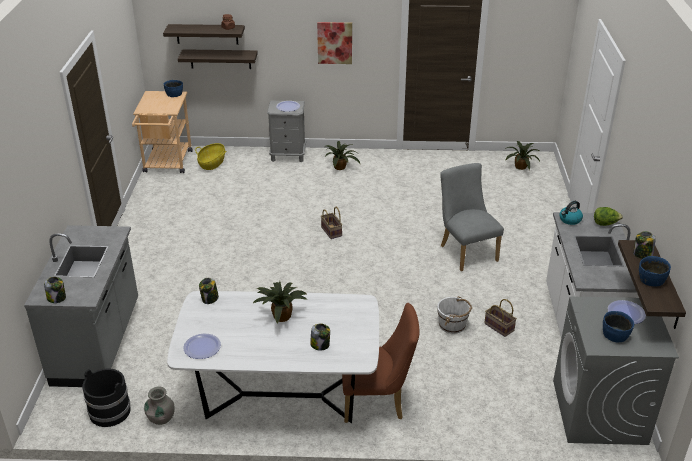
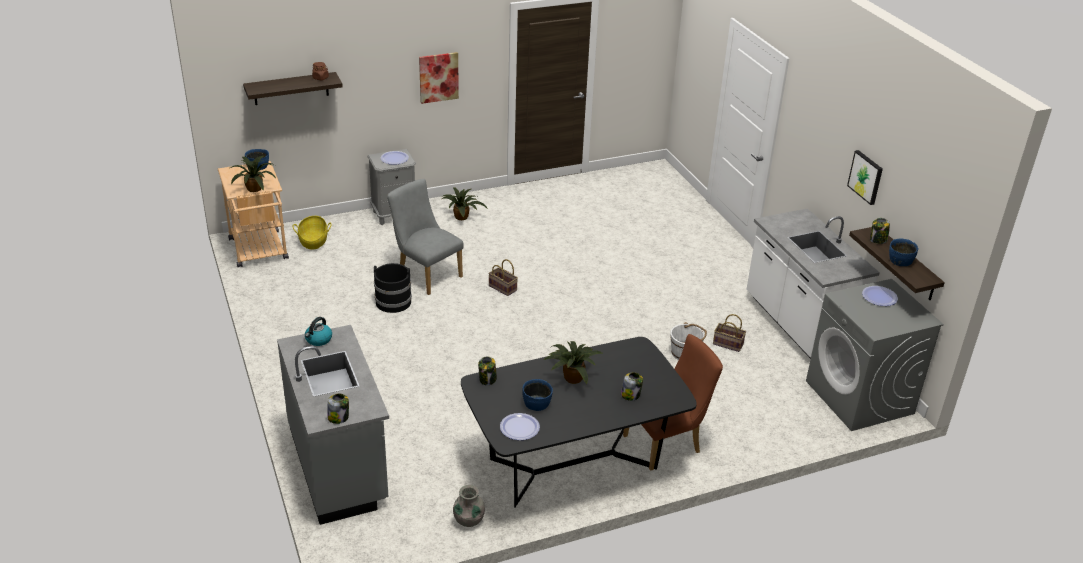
camera: 25 degrees left, 0 degrees up
black bucket [82,369,131,427] -> black bucket moved to [374,263,412,313]
white dining table [167,291,379,423] -> black dining table [461,337,697,508]
shelf [178,49,258,69] -> none
grey chair [440,163,504,271] -> grey chair moved to [387,179,464,295]
potted plant [505,141,540,170] -> potted plant moved to [230,156,276,192]
kettle [559,201,583,225] -> kettle moved to [305,317,332,346]
lettuce [594,207,623,226] -> none
blue bowl [603,311,634,342] -> blue bowl moved to [522,379,553,411]
none -> picture [847,150,883,205]

